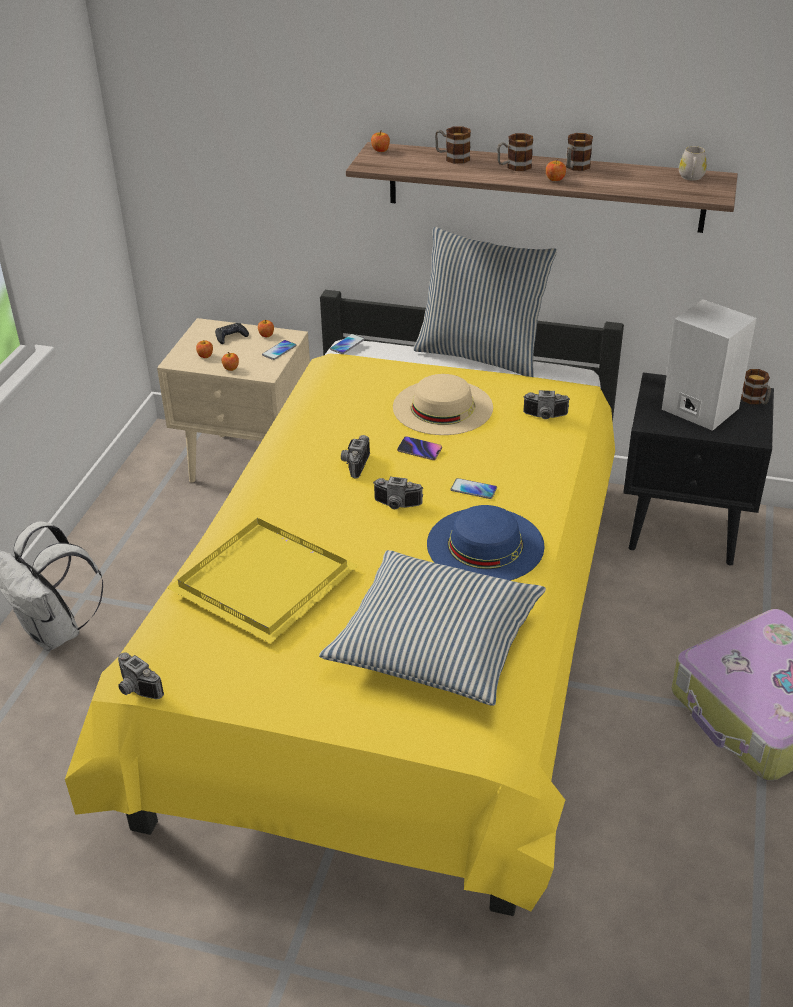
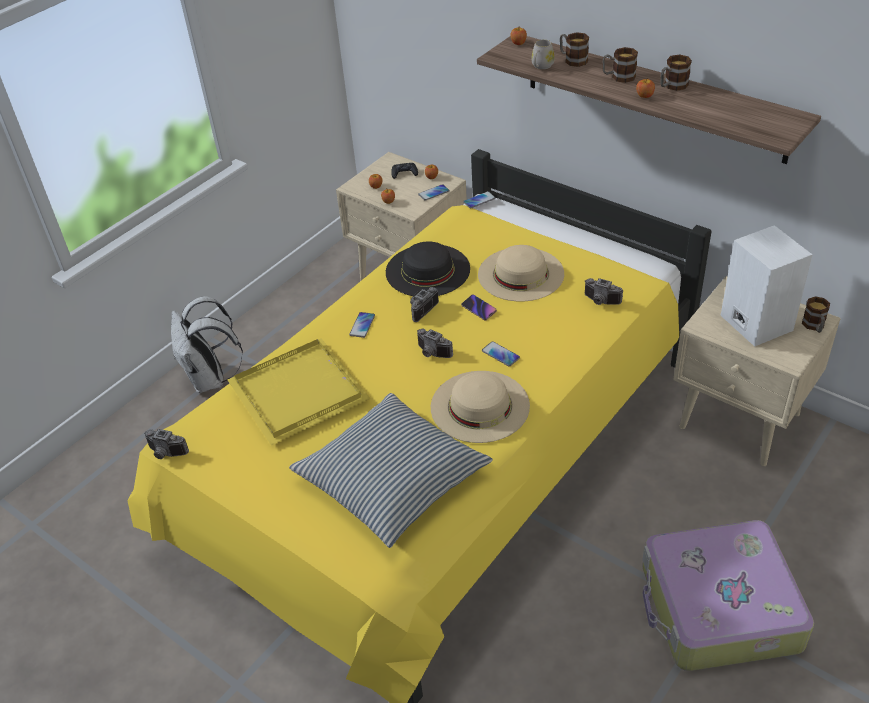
camera: 25 degrees right, 5 degrees up
camera [118,652,164,699] -> camera turned 45 degrees counterclockwise [144,429,189,459]
pillow [413,227,557,377] -> none
blue hat [427,505,545,581] -> beige hat [431,371,530,443]
black nightstand [623,372,774,565] -> beige nightstand [673,276,841,466]
white mug [679,146,707,180] -> white mug moved to [531,39,555,69]
none -> phone [349,312,375,338]
none -> black hat [386,242,470,296]

